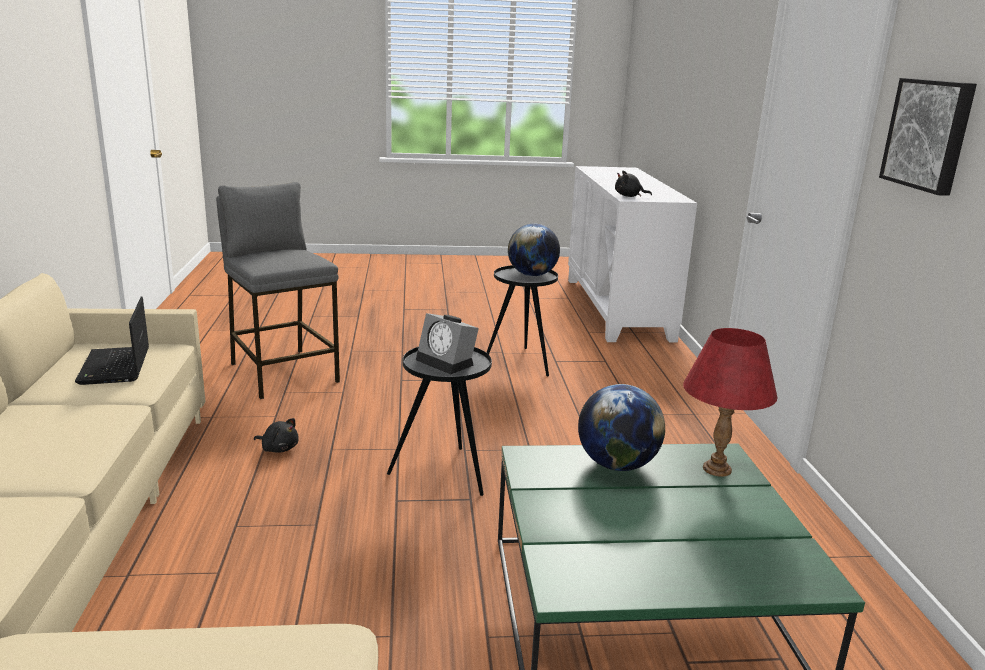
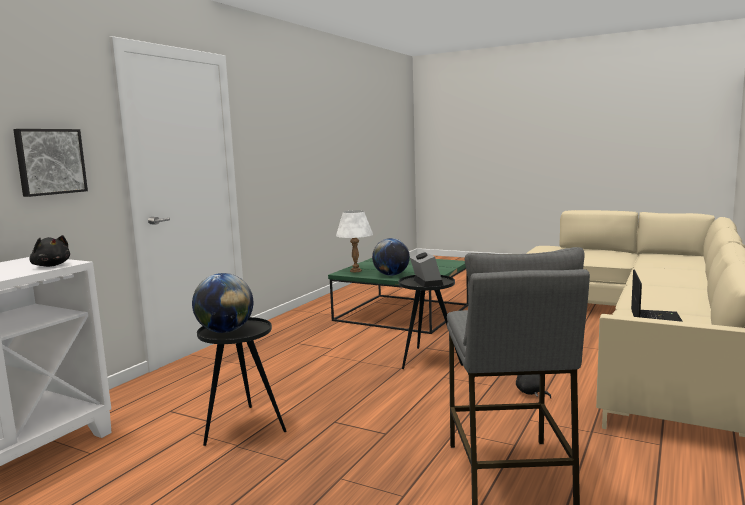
camera: 145 degrees left, 10 degrees down
red table lamp [683,328,778,477] -> white table lamp [336,210,373,272]
picture [879,78,977,196] -> picture moved to [13,129,88,197]

